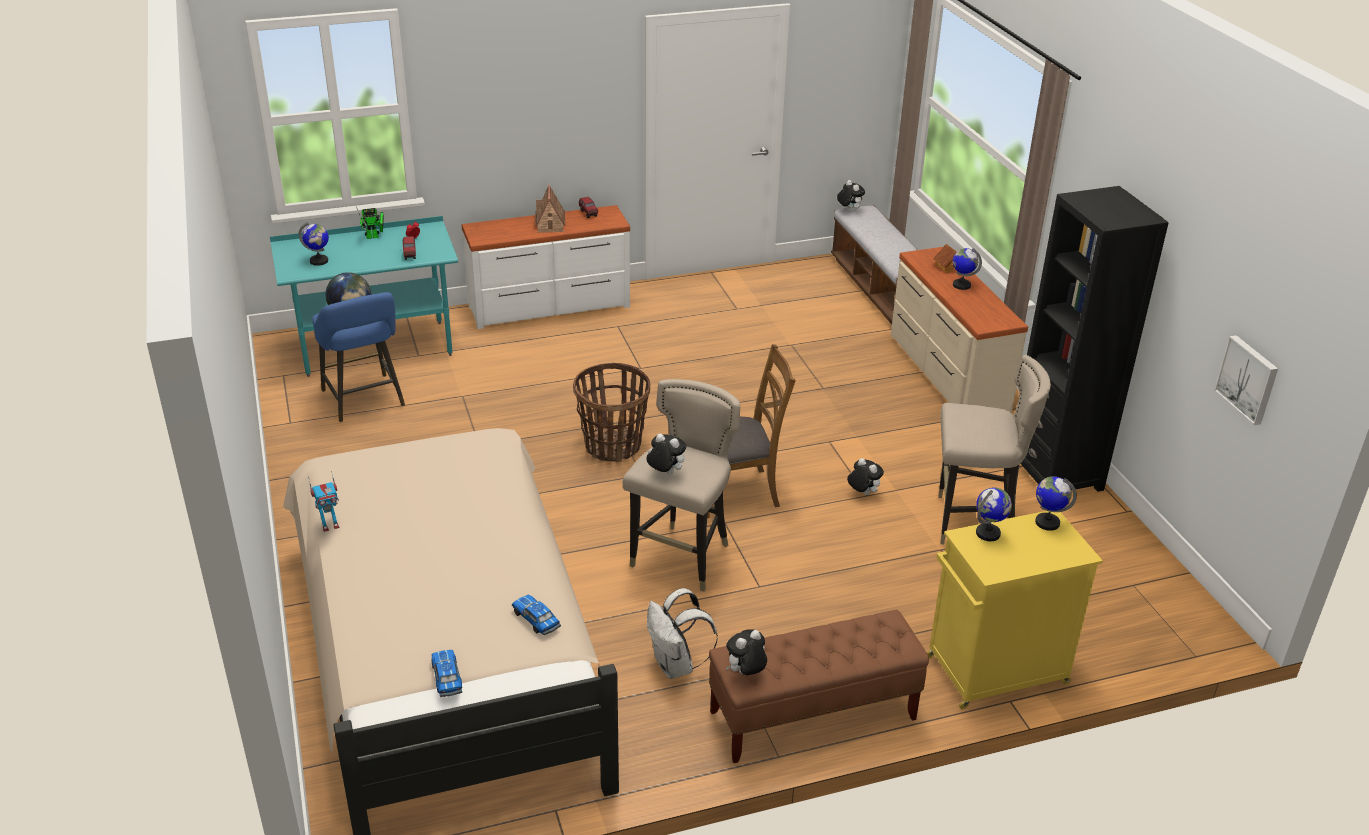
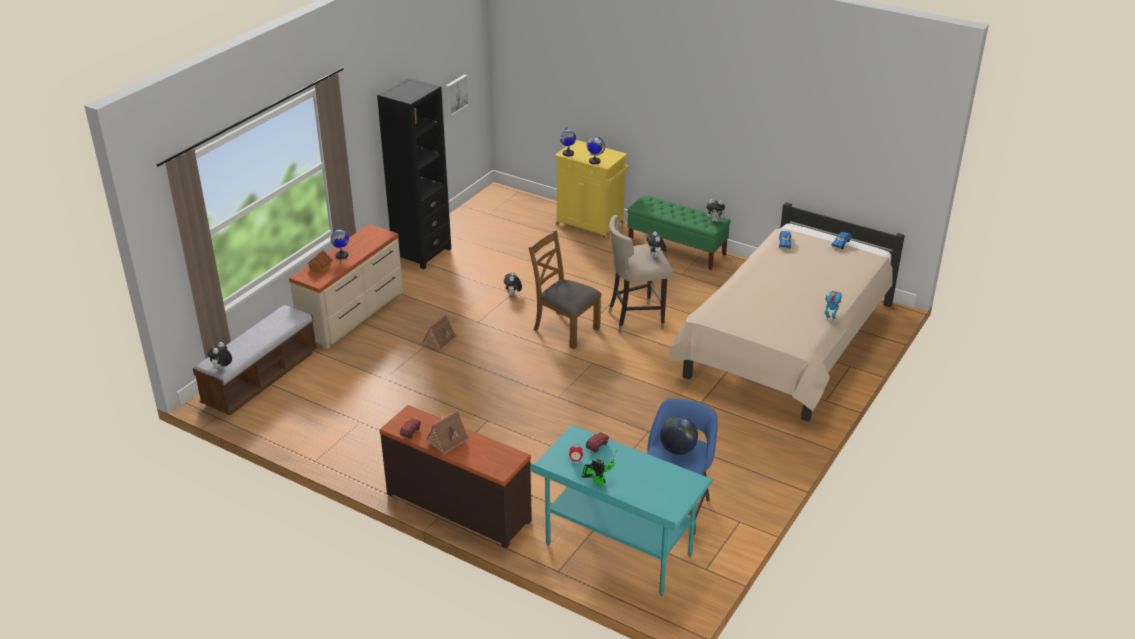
camera: 130 degrees left, 0 degrees up
globe [299,222,329,266] -> none
white dresser [462,205,630,329] -> brown dresser [379,405,532,548]
basket [573,363,650,462] -> none
white backpack [647,588,718,679] -> none
brown bench [709,609,929,763] -> green bench [627,195,730,270]
beige stool [938,355,1051,544] -> none
none -> toy house [423,314,458,350]

